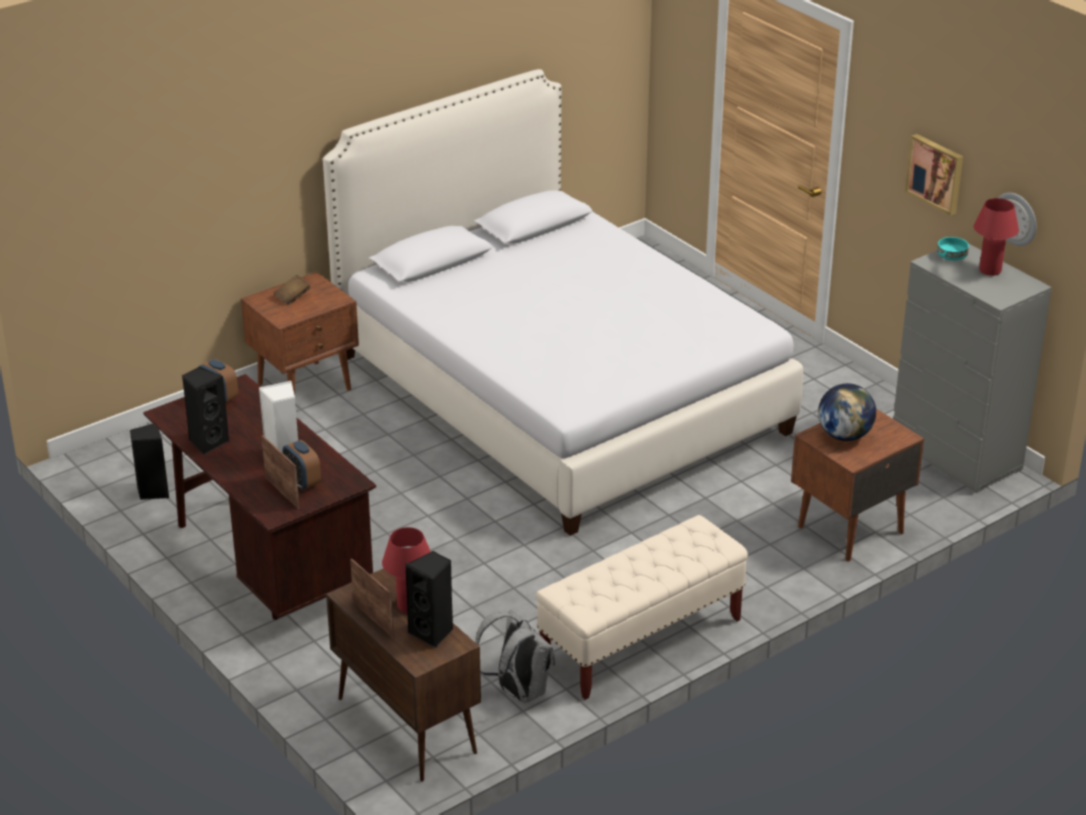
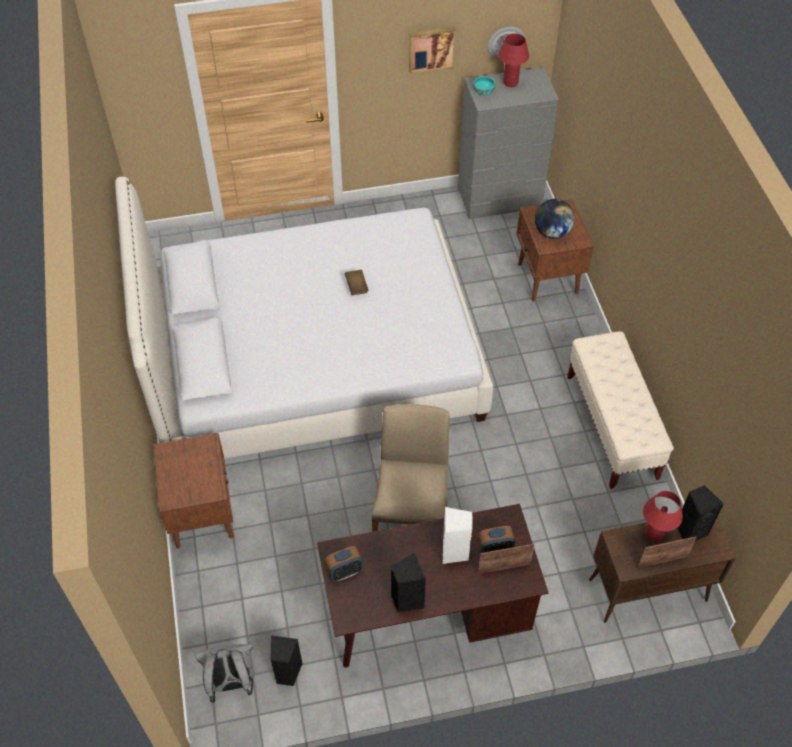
camera: 65 degrees left, 20 degrees up
brown book [274,275,311,305] -> brown book moved to [345,270,369,295]
grey backpack [475,610,555,703] -> grey backpack moved to [195,644,254,703]
none -> beige chair [372,404,450,532]

